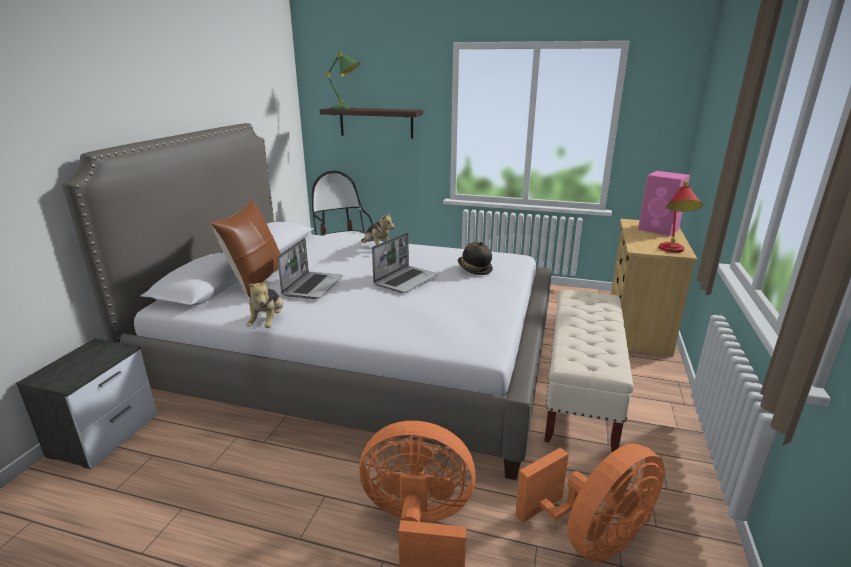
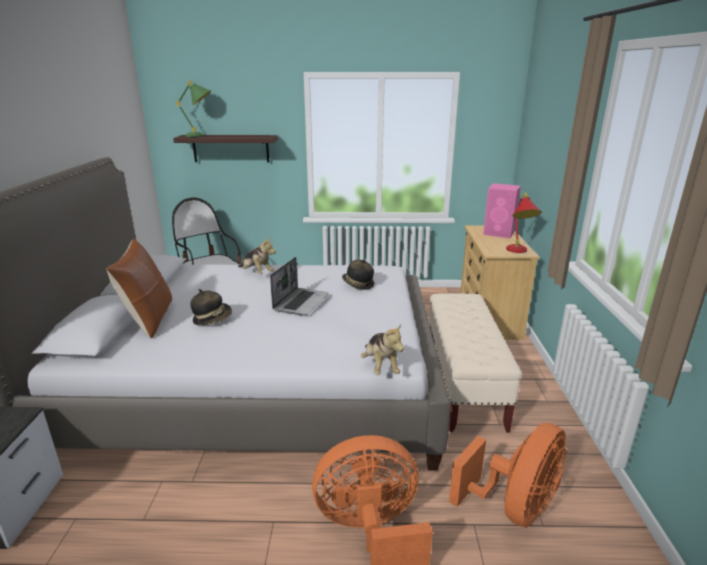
camera: 15 degrees left, 0 degrees up
plush toy [246,278,284,328] -> plush toy moved to [361,324,404,375]
laptop [277,238,343,299] -> hat [191,289,232,325]

